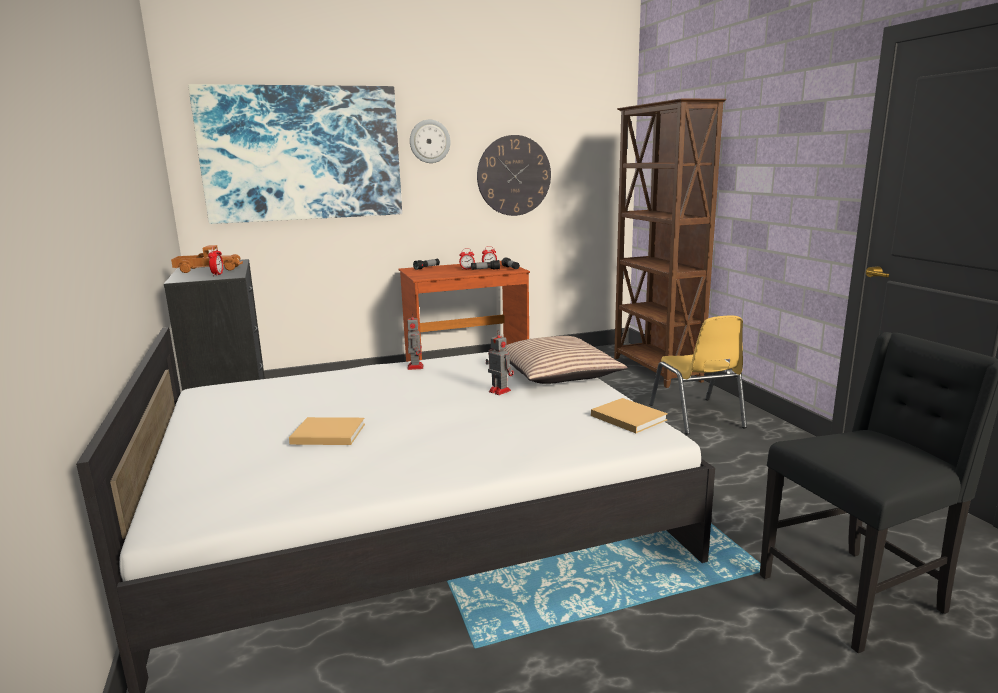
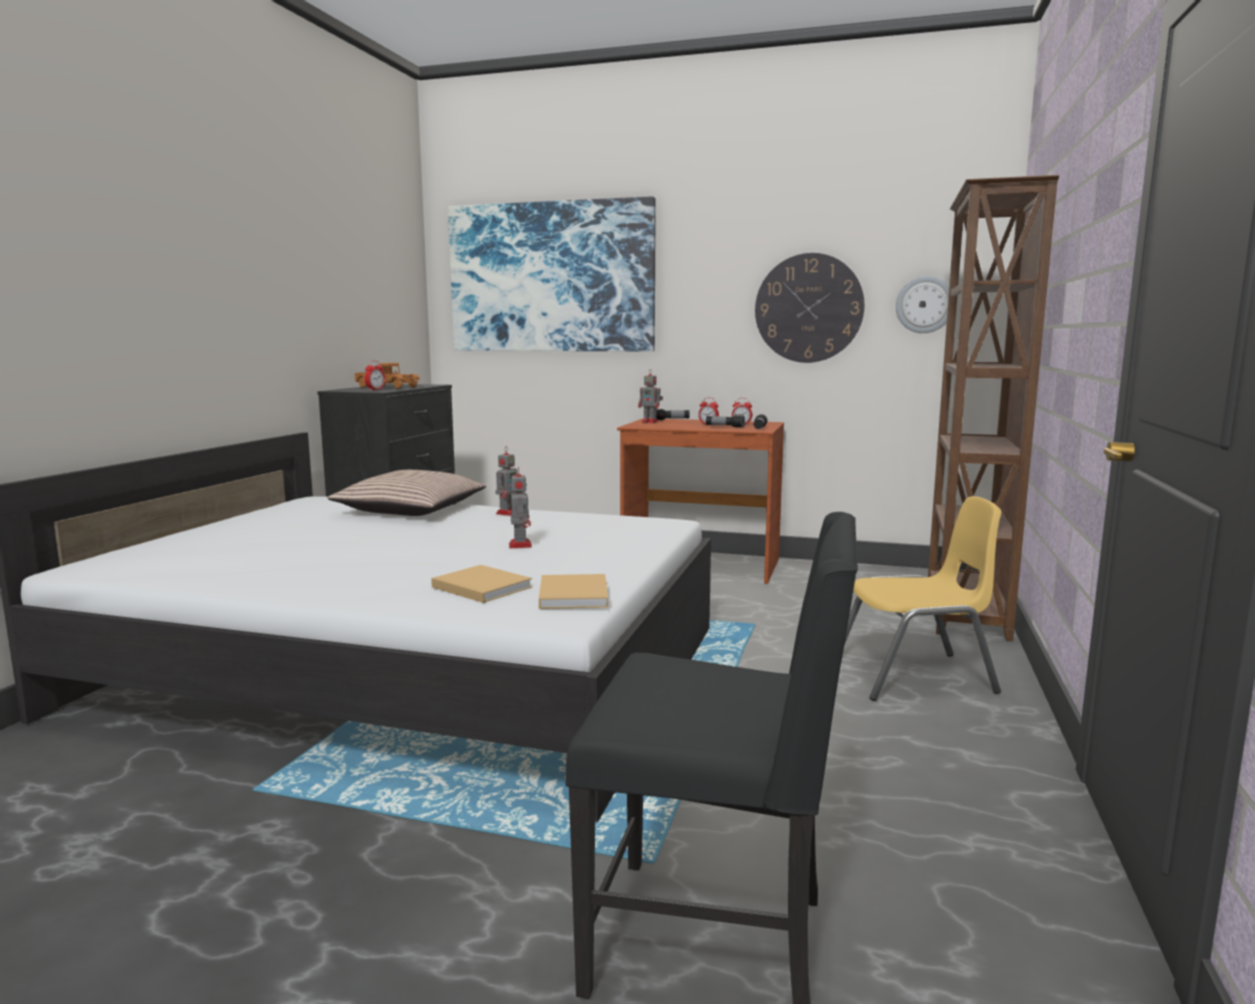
camera: 35 degrees right, 5 degrees down
beige book [289,417,365,445] -> beige book moved to [431,565,532,603]
wall clock [410,120,450,163] -> wall clock moved to [896,276,949,333]
pillow [494,336,628,384] -> pillow moved to [327,470,486,516]
yellow chair [649,316,747,435] -> yellow chair turned 120 degrees counterclockwise [844,496,1001,701]
none -> toy robot [638,369,663,423]

